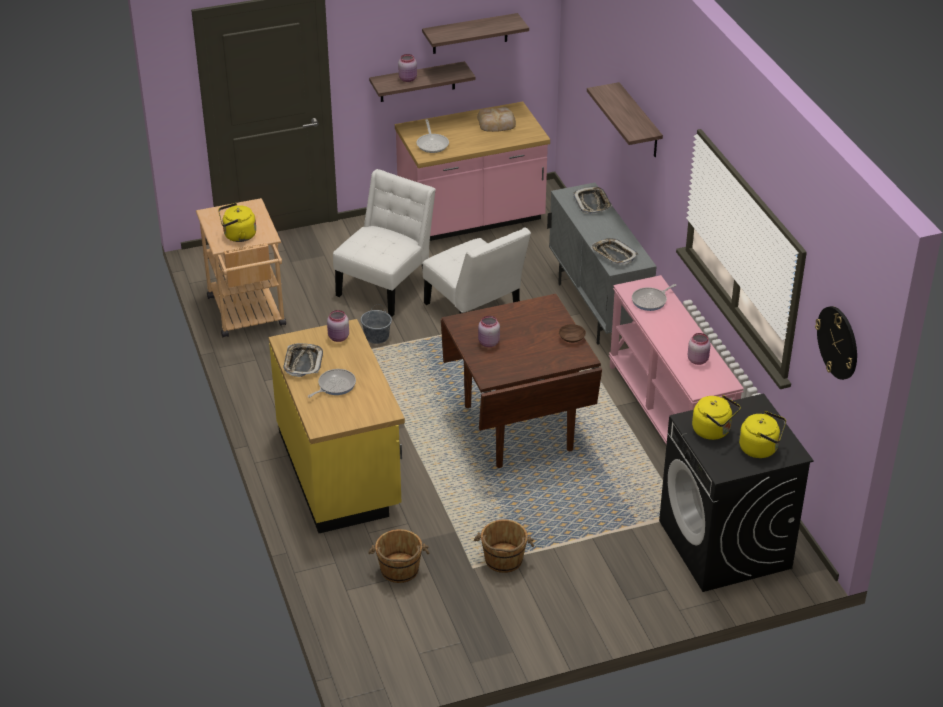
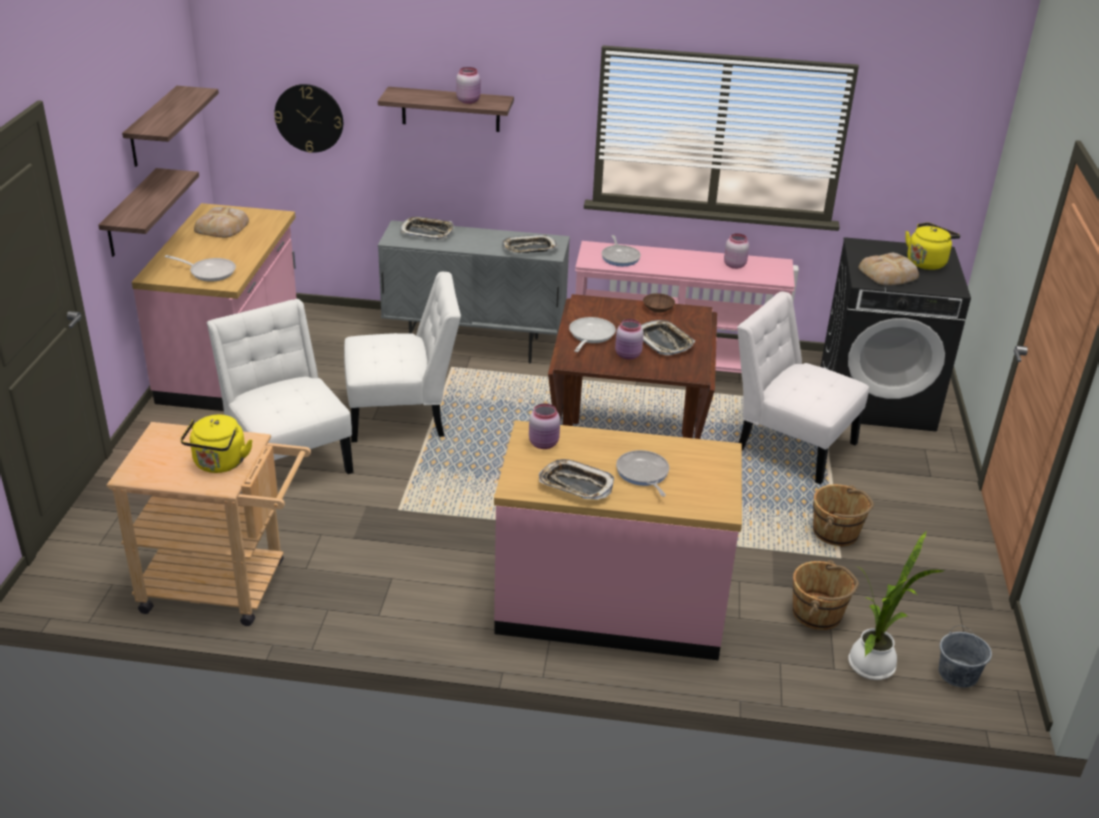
camera: 65 degrees left, 5 degrees down
yellow counter [269,319,405,533] -> pink counter [494,420,742,660]
grey bucket [361,304,392,344] -> grey bucket moved to [939,625,992,688]
pink jar [398,54,417,82] -> pink jar moved to [456,67,480,104]
yellow kettle [692,395,741,440] -> bread [858,253,919,285]
wall clock [815,306,857,380] -> wall clock moved to [274,84,343,153]
none -> frying pan [569,317,616,352]
none -> tray [641,320,695,356]
none -> white chair [737,291,869,485]
none -> potted plant [848,532,944,680]

